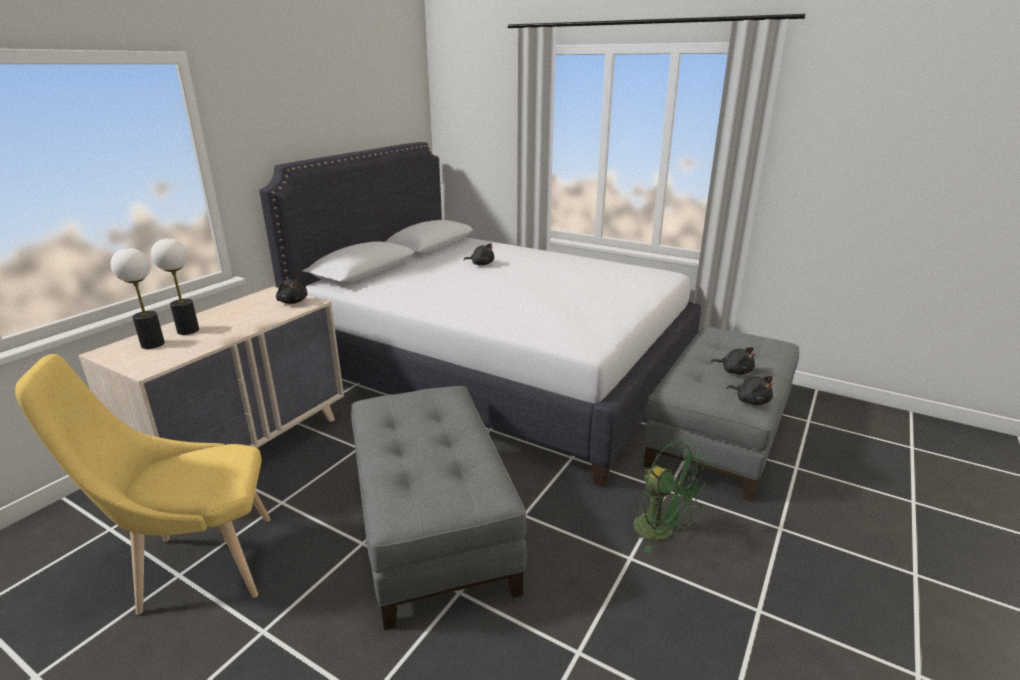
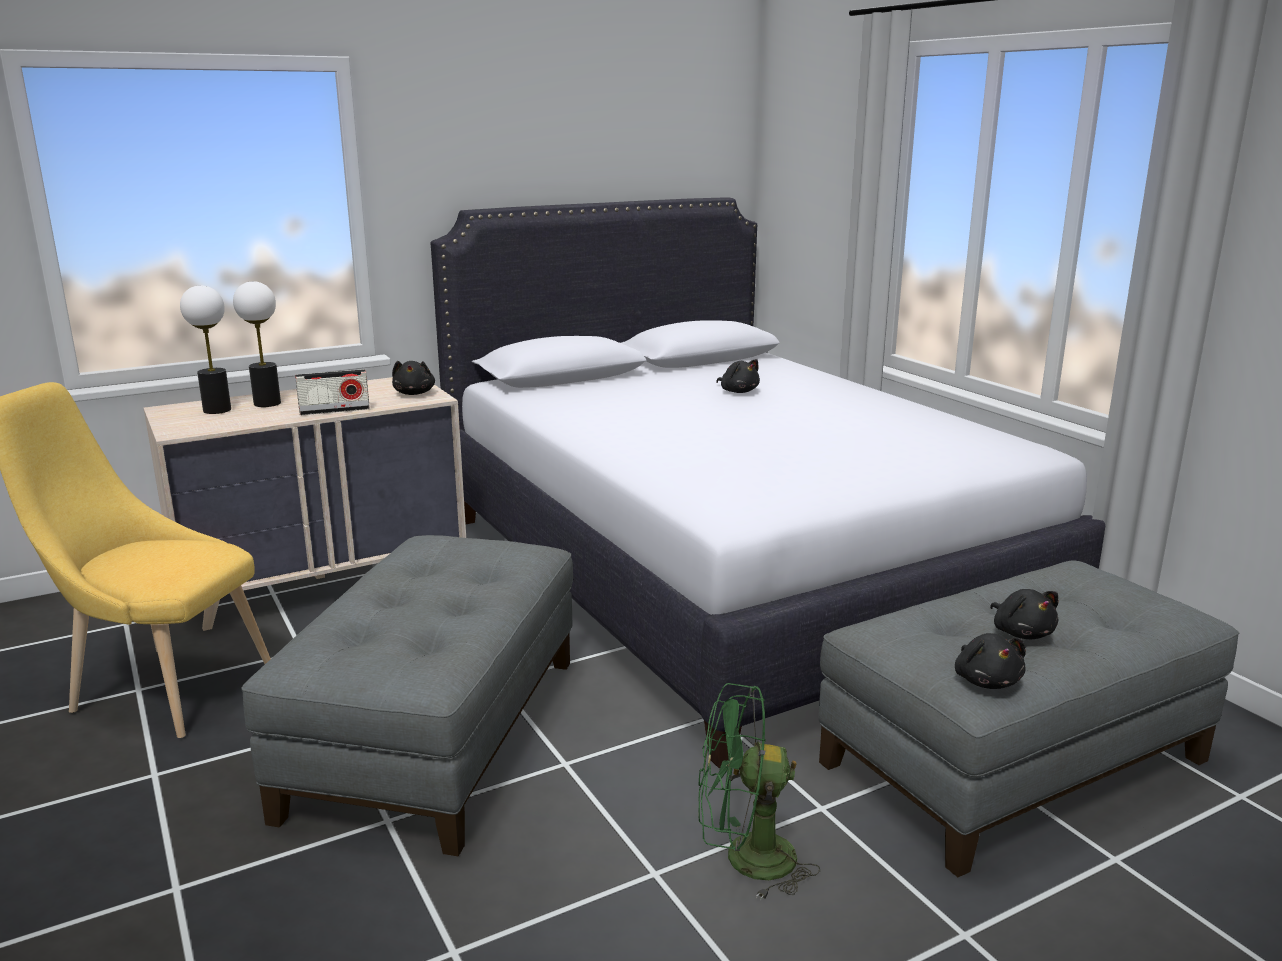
camera: 30 degrees right, 5 degrees down
green fan [633,441,708,553] -> green fan turned 105 degrees clockwise [698,683,820,901]
none -> radio [295,369,370,415]

